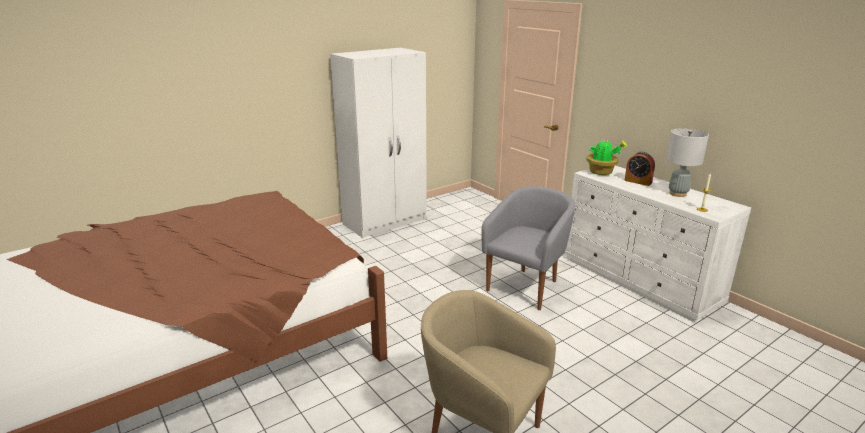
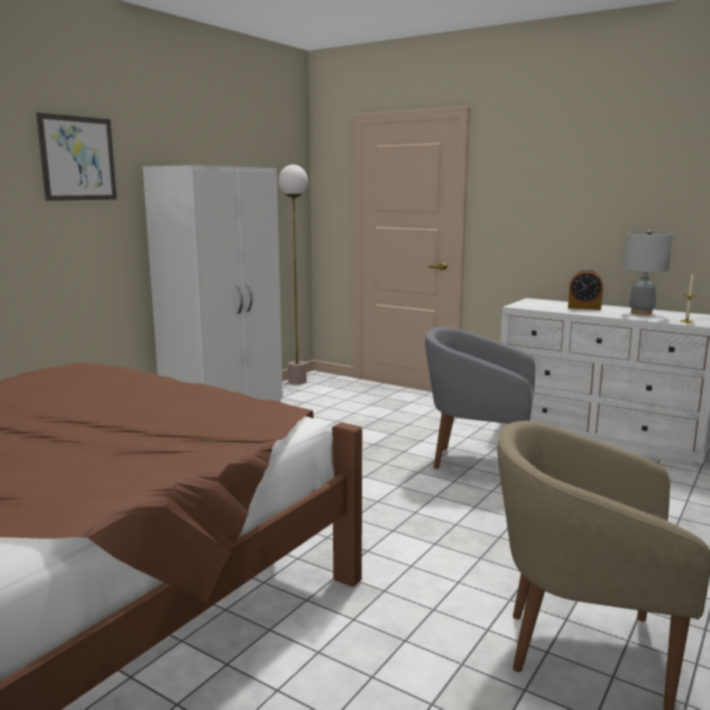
camera: 20 degrees left, 10 degrees down
grey armchair [481,186,575,310] -> grey armchair turned 90 degrees counterclockwise [425,327,535,469]
potted plant [586,139,627,175] -> none
none -> picture [36,112,117,201]
none -> floor lamp [278,165,308,385]

